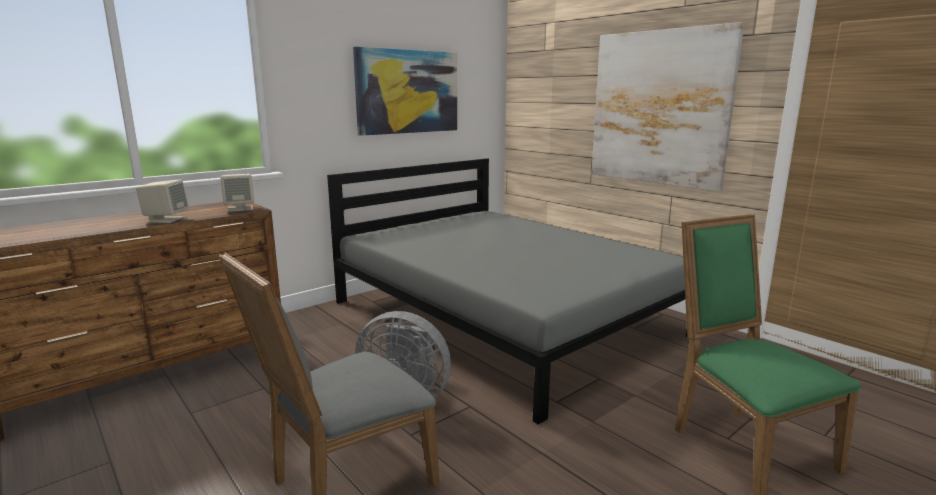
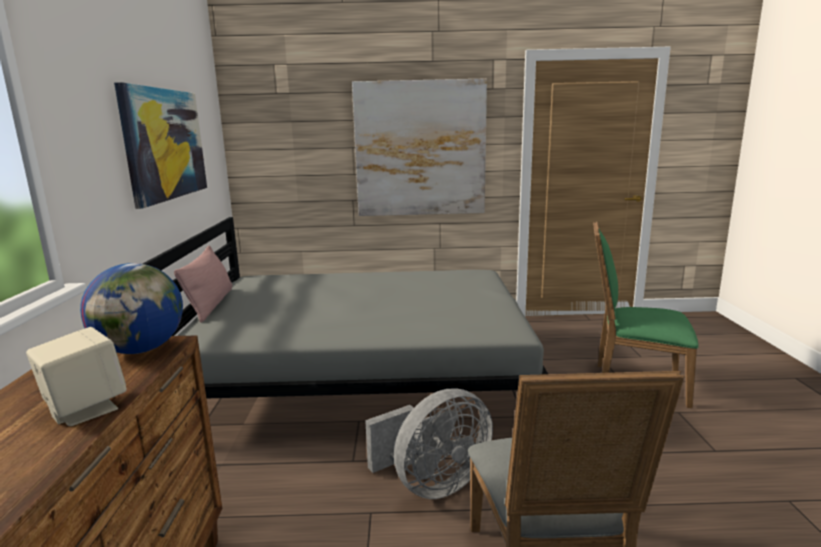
camera: 50 degrees left, 0 degrees up
beige speaker [220,174,254,212] -> globe [80,263,183,354]
none -> pink pillow [174,246,232,323]

